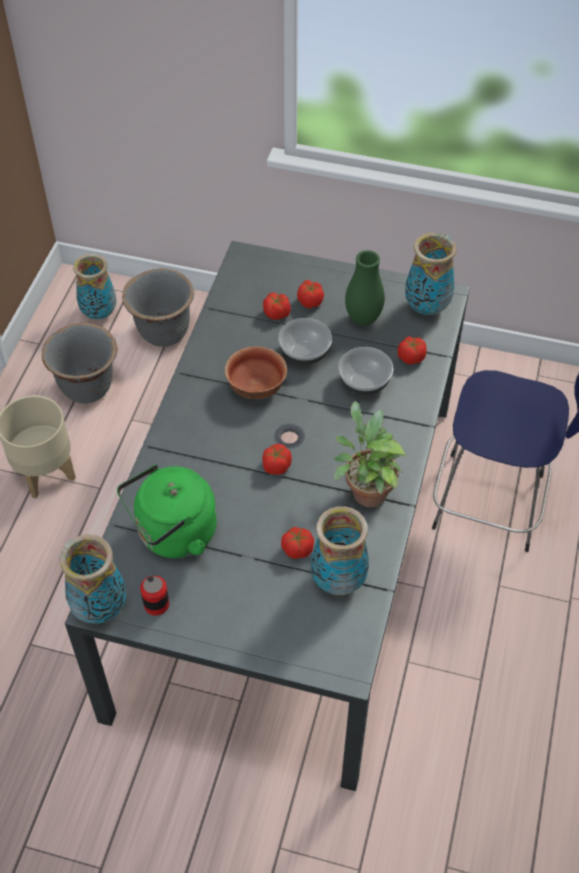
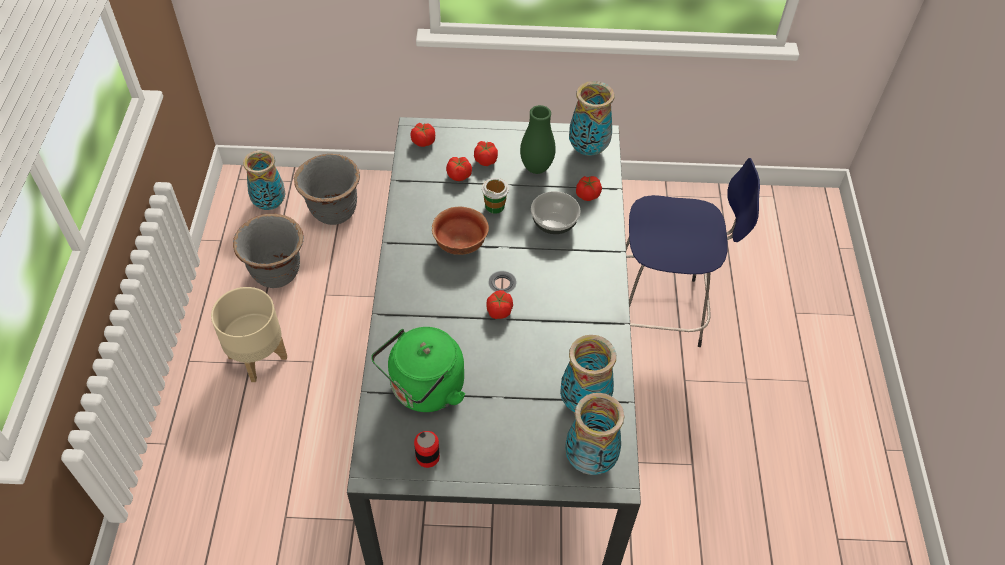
camera: 15 degrees left, 0 degrees up
vase [60,534,126,624] -> vase moved to [565,393,624,475]
bowl [278,318,332,364] -> cup [482,178,509,214]
tomato [281,527,314,559] -> tomato moved to [411,123,435,147]
potted plant [334,401,406,508] -> none

